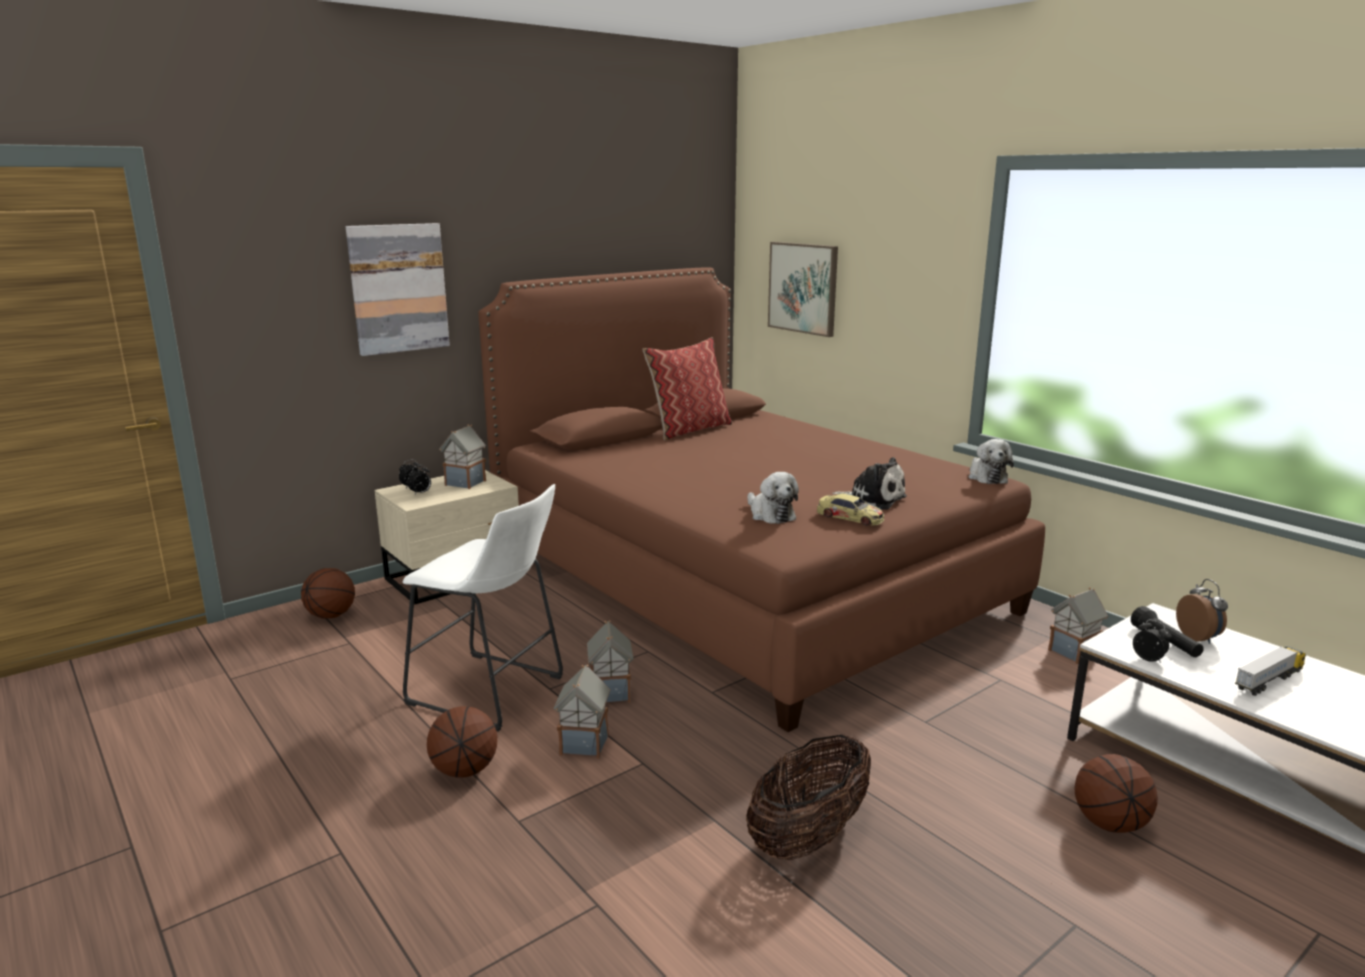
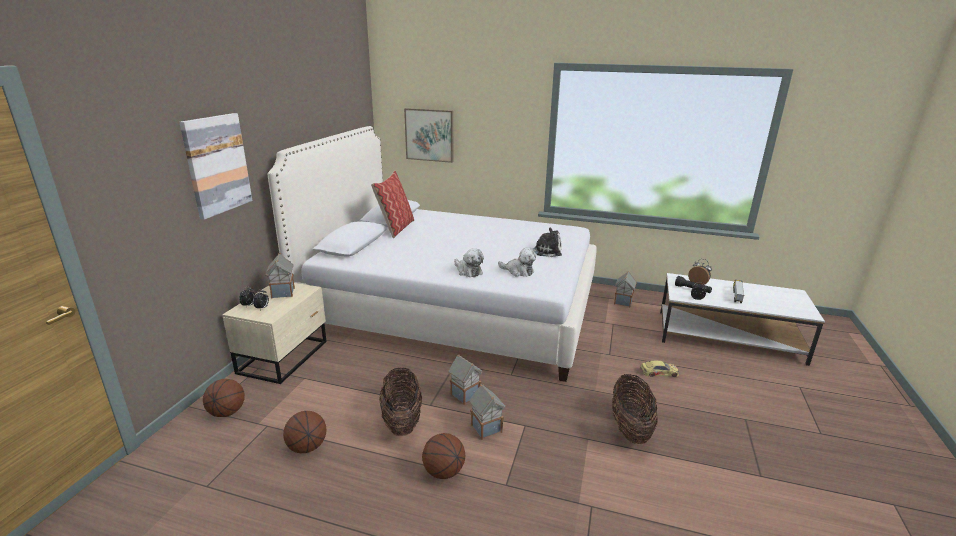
camera: 35 degrees left, 5 degrees up
white stool [403,484,563,732] -> basket [379,368,422,436]
brown bed [478,267,1045,732] -> white bed [268,126,596,382]
toy car [817,494,884,526] -> toy car moved to [641,361,679,377]
plush toy [968,439,1014,484] -> plush toy moved to [454,248,484,277]
basketball [1075,754,1158,833] -> basketball moved to [283,411,327,453]

